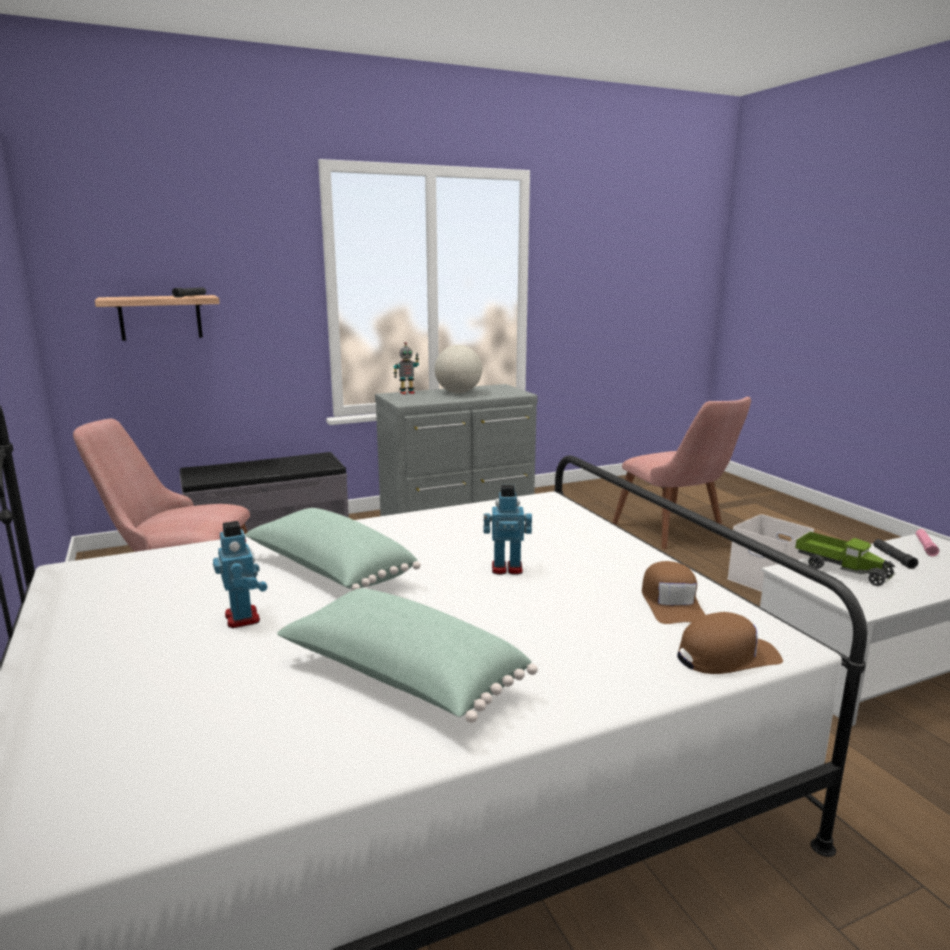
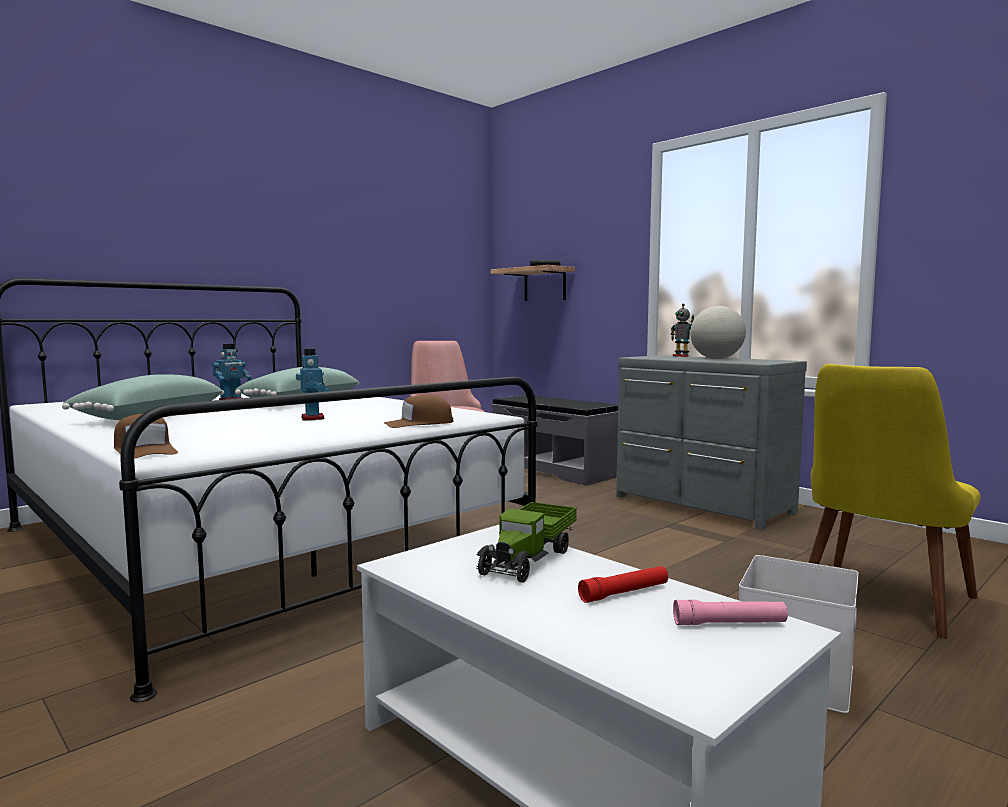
camera: 70 degrees right, 10 degrees down
pink chair [612,397,751,549] -> yellow chair [808,364,980,639]
brown cap [642,561,706,624] -> brown cap moved to [384,395,453,428]
black flashlight [873,539,918,569] -> red flashlight [578,566,668,603]

